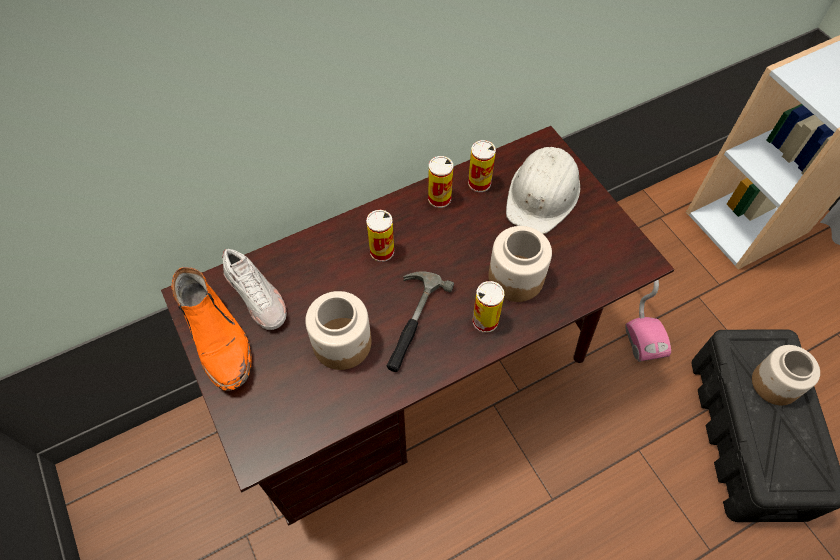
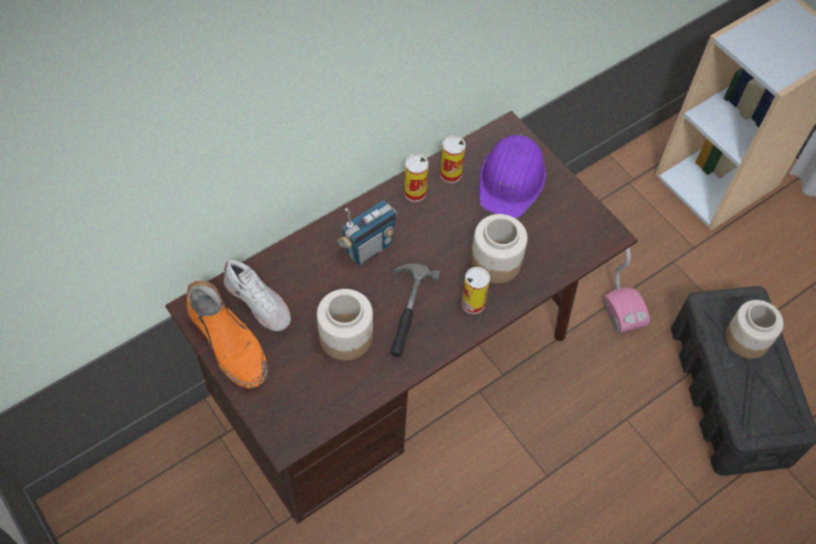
camera: 10 degrees left, 0 degrees up
can [366,210,394,262] -> radio [337,200,397,266]
white hard hat [506,147,580,234] -> purple hard hat [479,134,546,218]

